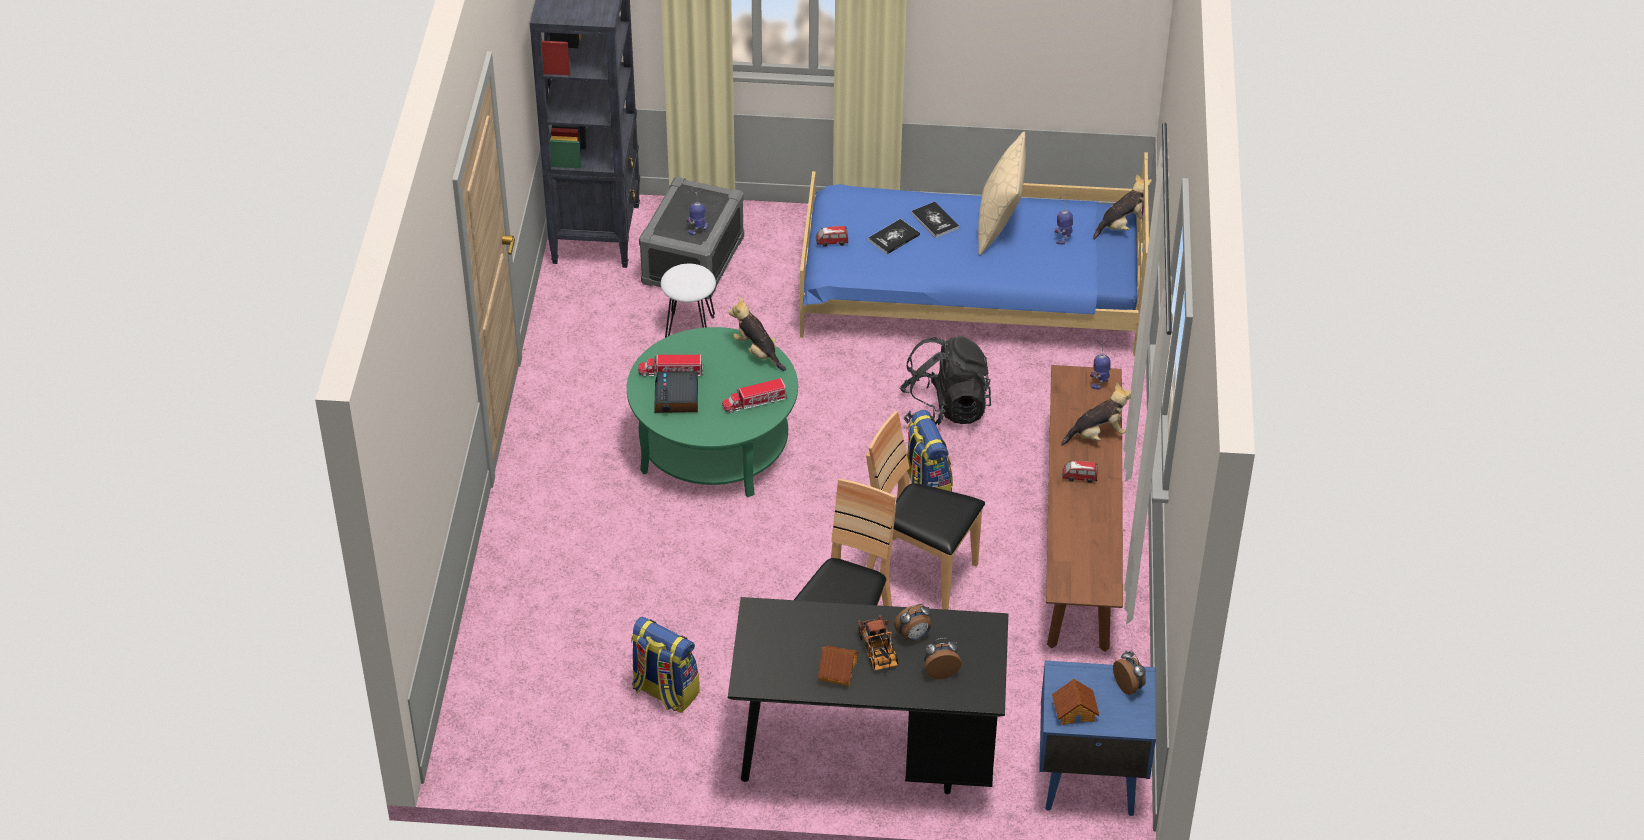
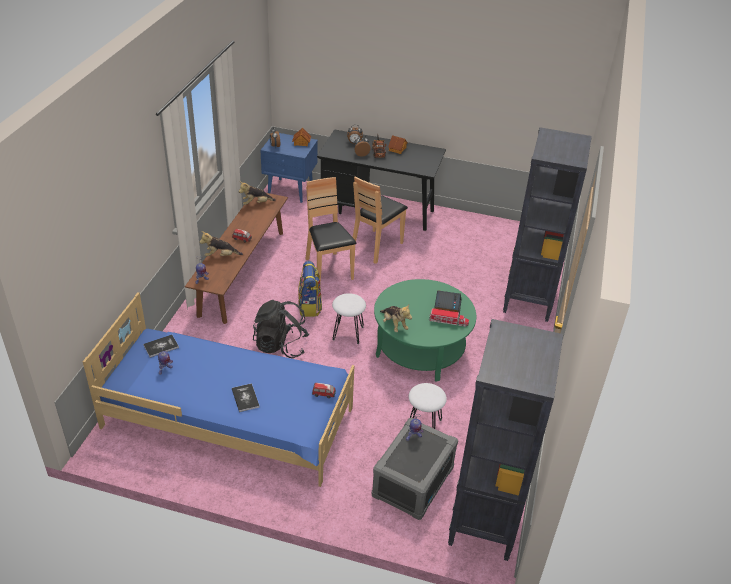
camera: 170 degrees left, 5 degrees down
backpack [631,617,700,713] -> none
toy truck [722,378,788,413] -> none
brown chair [866,411,985,610] -> brown chair turned 150 degrees counterclockwise [305,177,357,283]
book [868,219,920,254] -> book moved to [143,335,179,358]
beige pillow [978,132,1026,255] -> none
plush toy [1093,174,1152,240] -> plush toy moved to [239,182,276,205]
none -> white stool [332,293,366,344]
none -> black bookcase [503,127,592,322]

